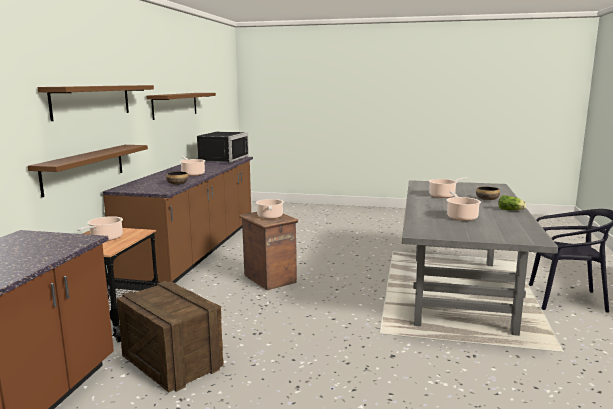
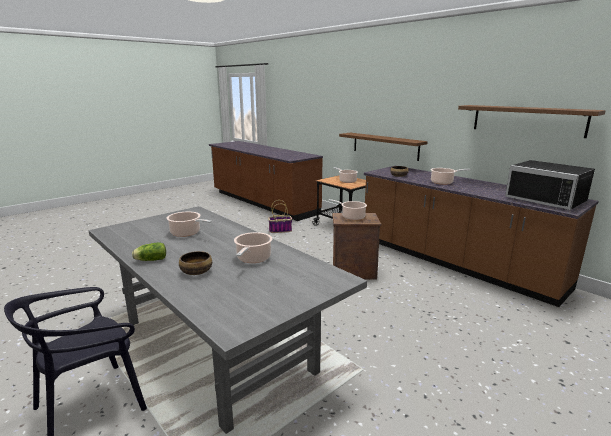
camera: 125 degrees right, 5 degrees up
brown shelf [37,85,154,121] -> none
crate [117,281,224,392] -> basket [268,200,292,233]

